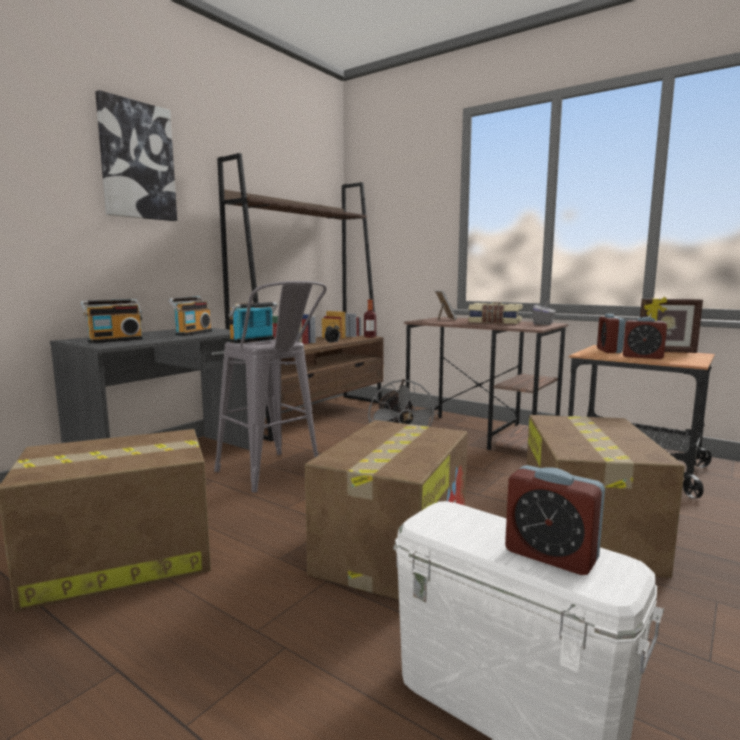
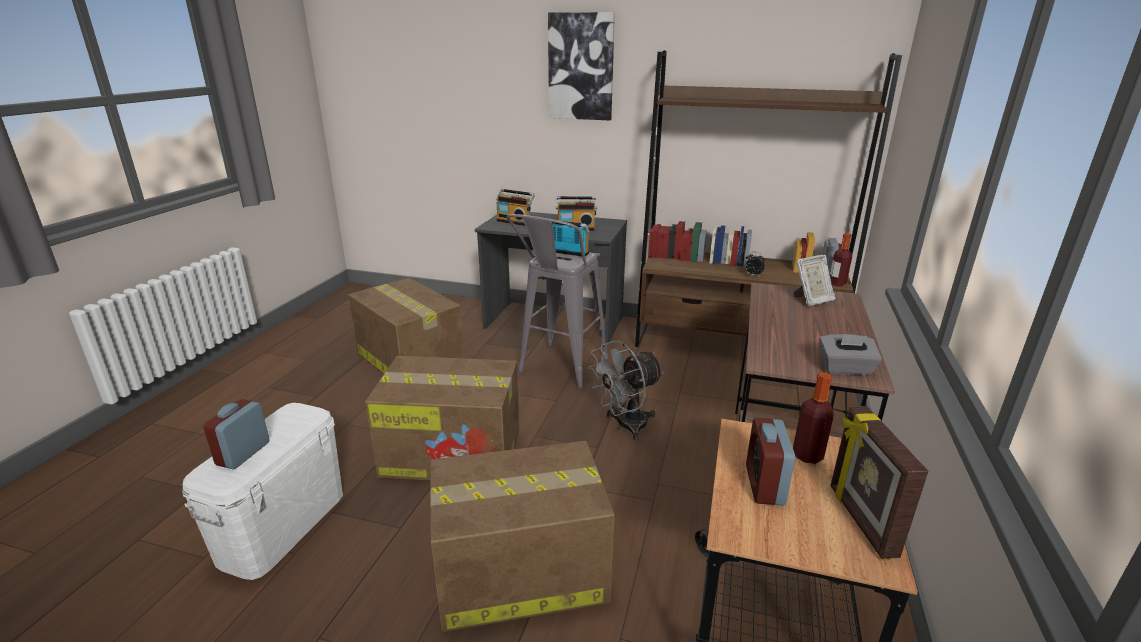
camera: 70 degrees right, 15 degrees up
book [468,302,523,324] -> none
alarm clock [597,314,625,353] -> bottle [793,372,834,464]

